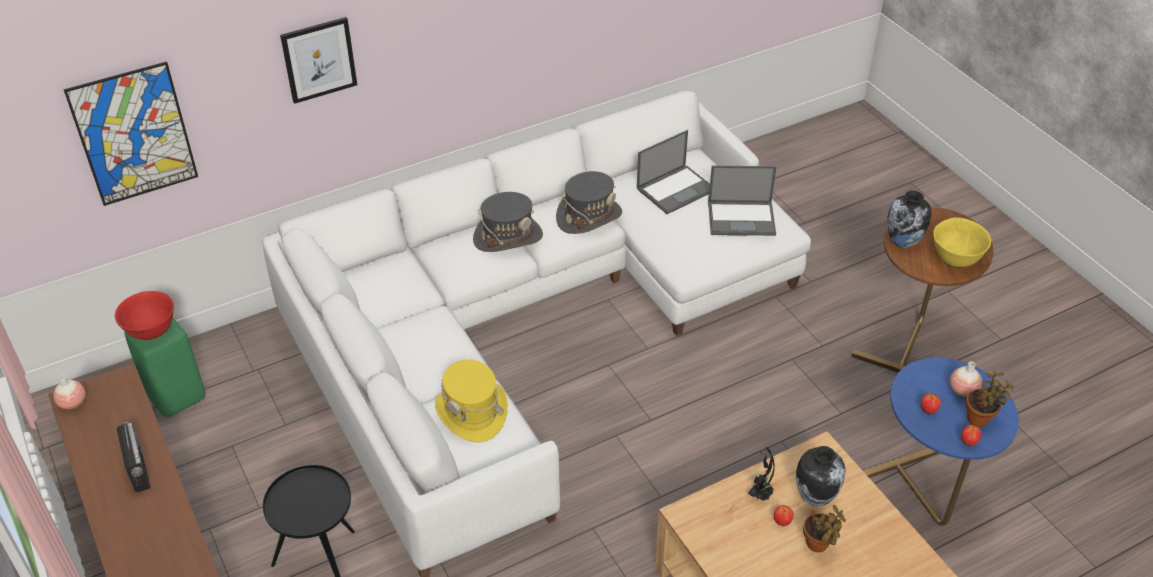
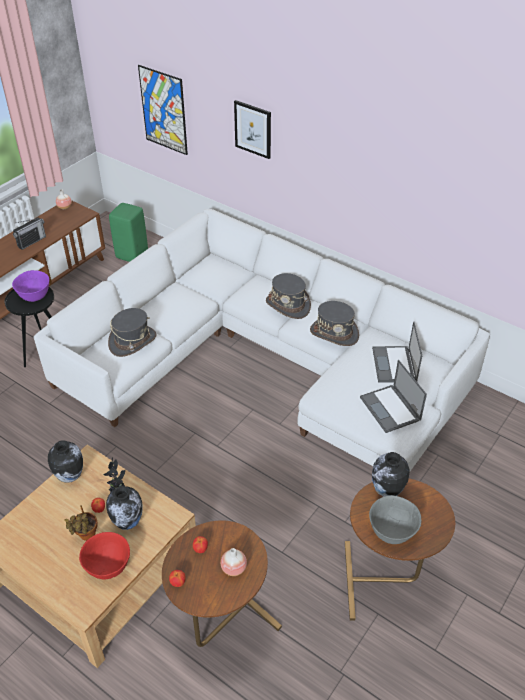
camera: 65 degrees right, 0 degrees up
red bowl [115,291,174,340] -> red bowl moved to [79,532,130,579]
yellow hat [435,359,508,443] -> grey hat [108,308,156,357]
laptop [637,130,710,214] -> laptop turned 60 degrees clockwise [372,322,422,383]
blue side table [863,358,1019,526] -> brown side table [162,520,282,647]
yellow bowl [933,217,991,267] -> grey bowl [369,495,421,544]
potted plant [966,370,1014,427] -> none
none -> purple bowl [12,270,49,302]
none -> vase [48,440,83,483]

